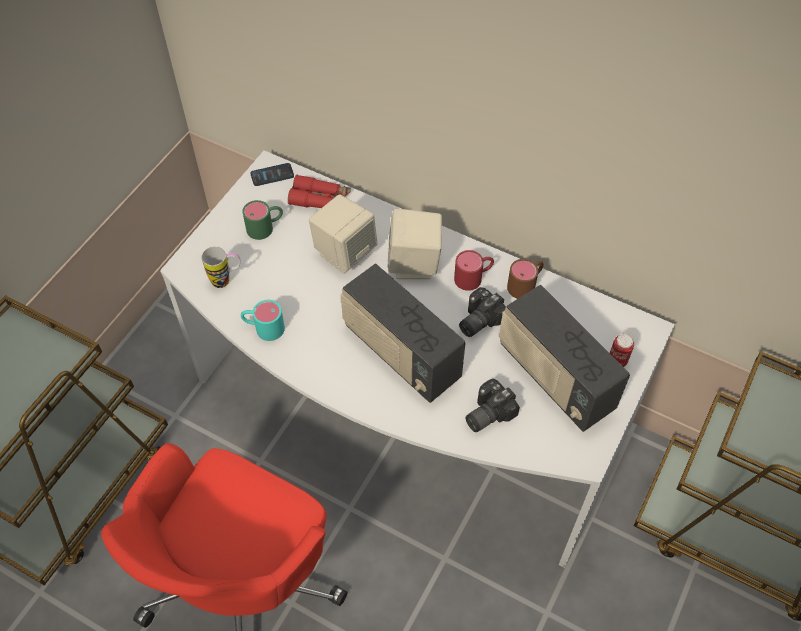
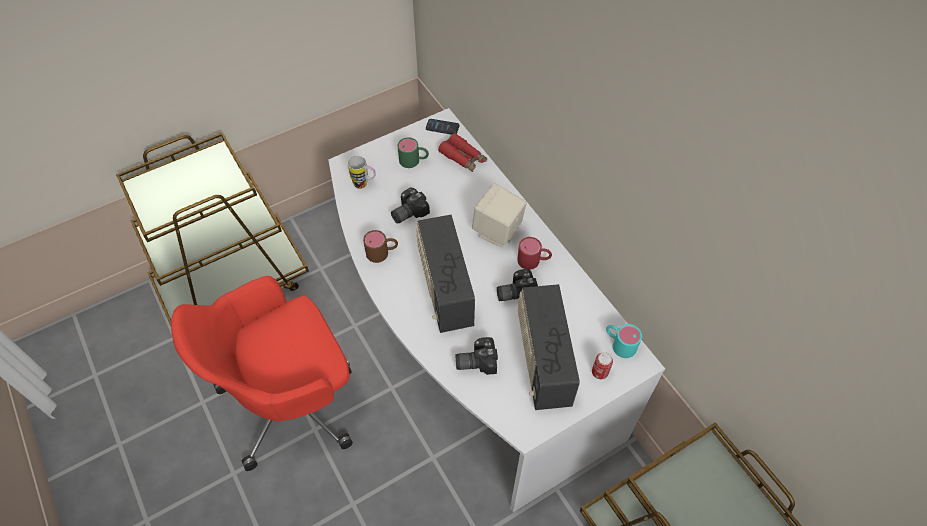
camera: 30 degrees right, 0 degrees up
turquoise mug [241,300,285,341] -> turquoise mug moved to [606,324,642,358]
beige speaker [309,194,378,274] -> none
brown mug [507,259,544,299] -> brown mug moved to [363,230,398,263]
none -> camera [391,187,430,224]

